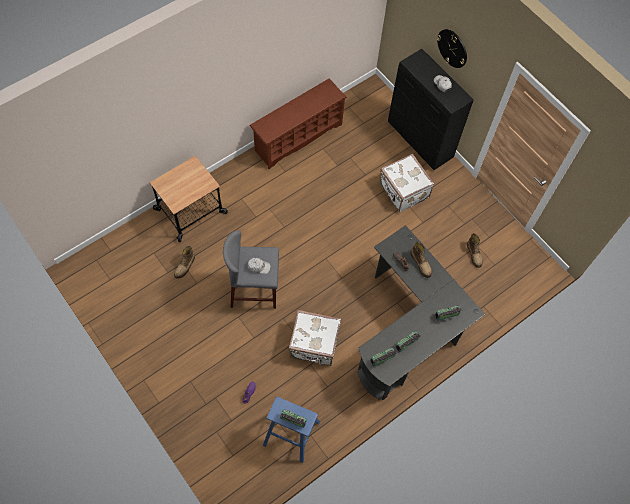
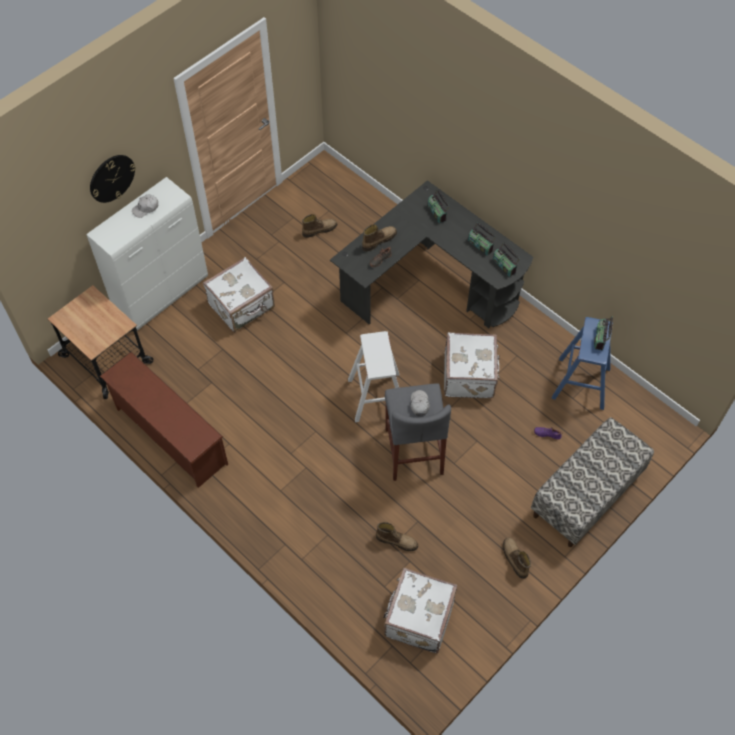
camera: 95 degrees left, 5 degrees down
cart [149,155,228,242] -> cart moved to [48,285,153,399]
black cabinet [388,49,474,170] -> white cabinet [86,177,208,331]
none -> white stool [348,331,399,422]
none -> white suitcase [383,568,457,653]
none -> boot [503,537,531,579]
none -> bench [531,417,654,547]

